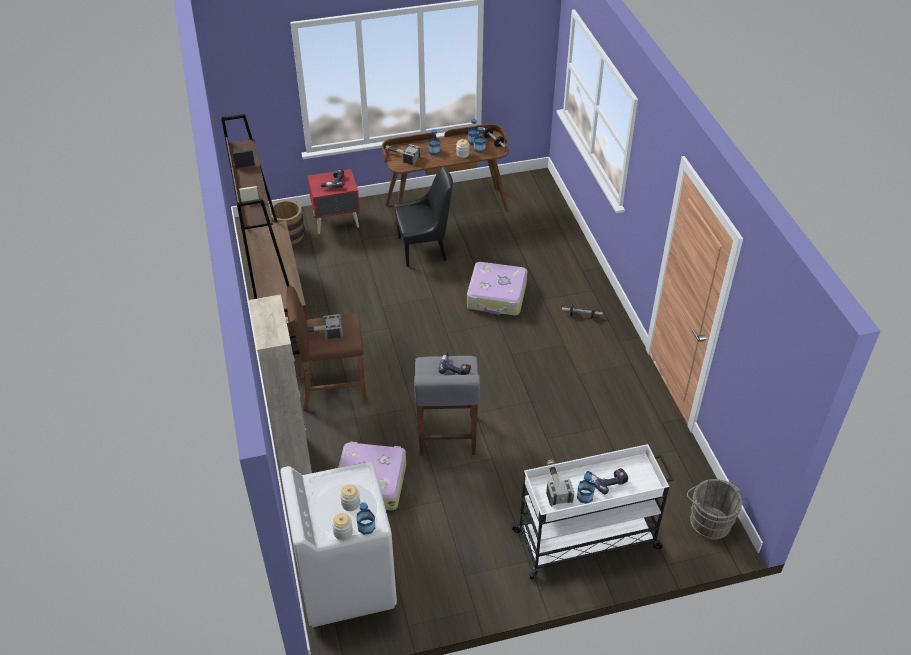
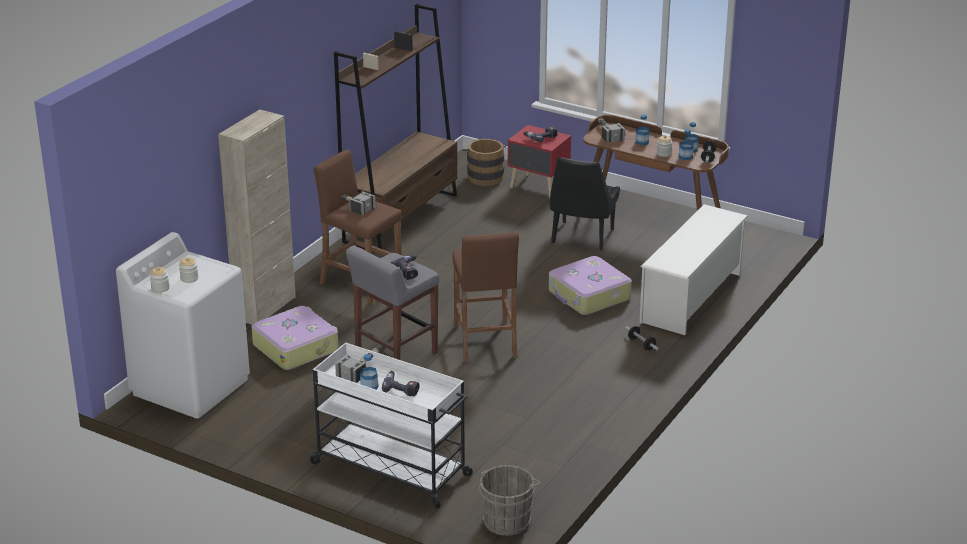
camera: 45 degrees right, 15 degrees down
bottle [357,502,375,535] -> none
black chair [394,166,453,267] -> black chair turned 75 degrees clockwise [550,157,620,250]
none -> brown stool [452,232,519,362]
none -> white shoe rack [639,204,748,335]

